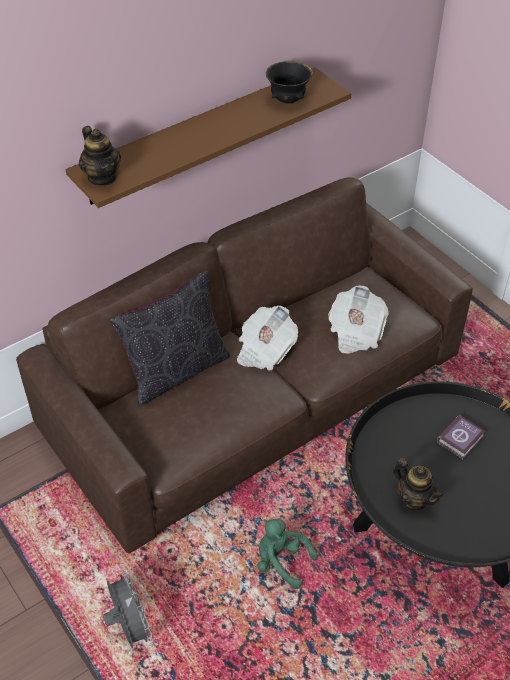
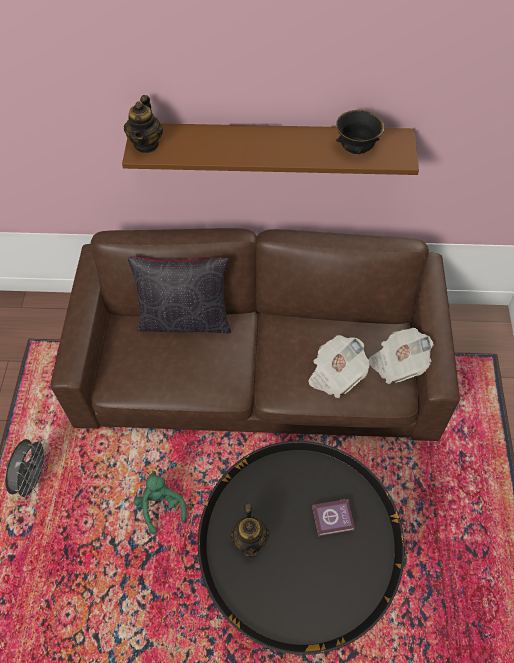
camera: 40 degrees right, 10 degrees up
newspaper [237,306,298,371] -> newspaper moved to [369,328,434,384]

